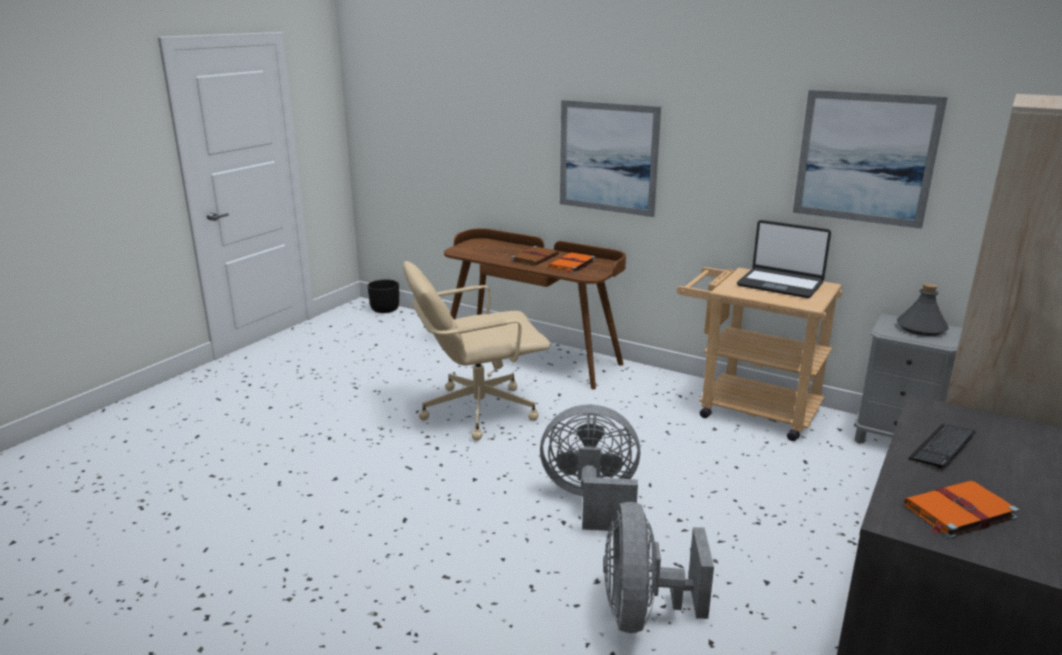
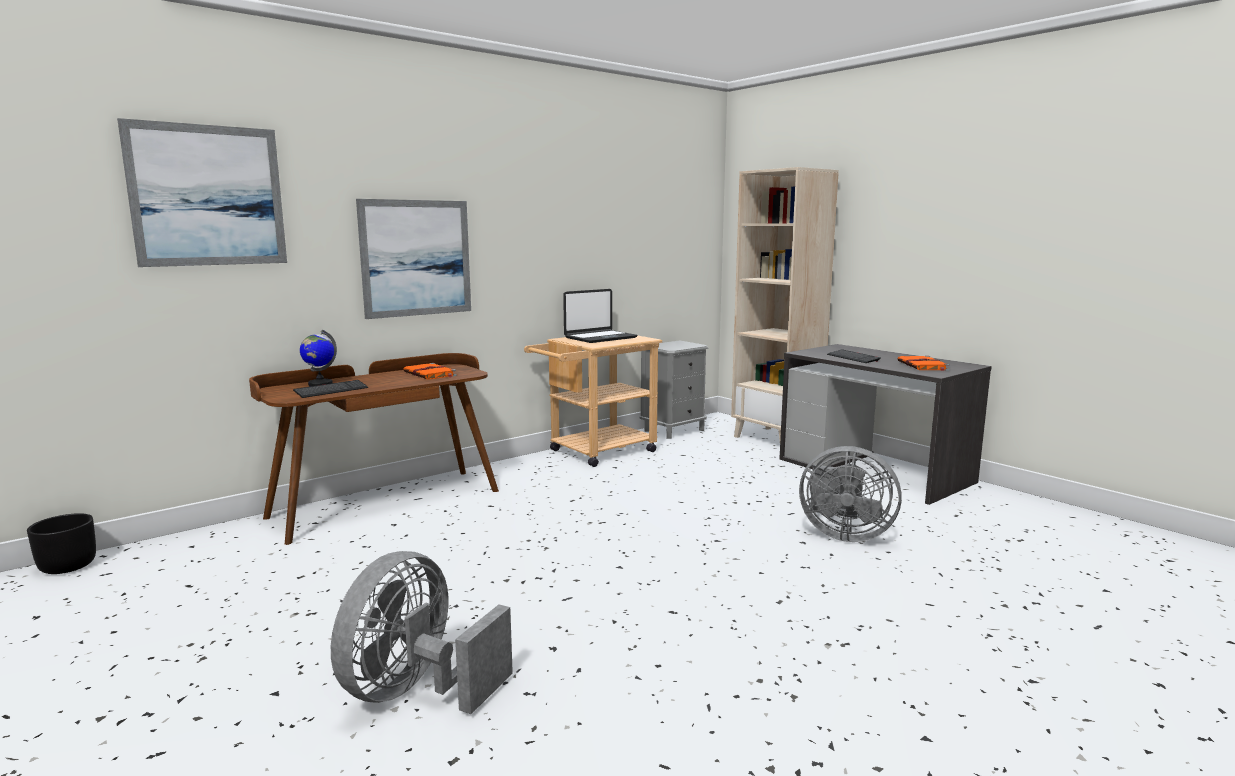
camera: 70 degrees left, 10 degrees down
beige office chair [403,261,551,441] -> none
brown book [511,246,559,266] -> none
grey fan [540,404,640,531] -> grey fan moved to [331,551,513,714]
picture [793,90,948,229] -> picture moved to [117,118,287,267]
grey bottle [897,283,949,336] -> none
none -> keyboard [293,380,368,398]
none -> globe [300,330,337,387]

